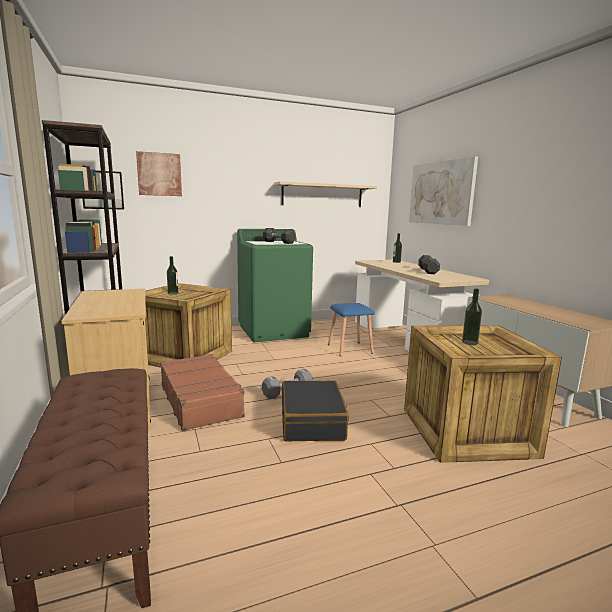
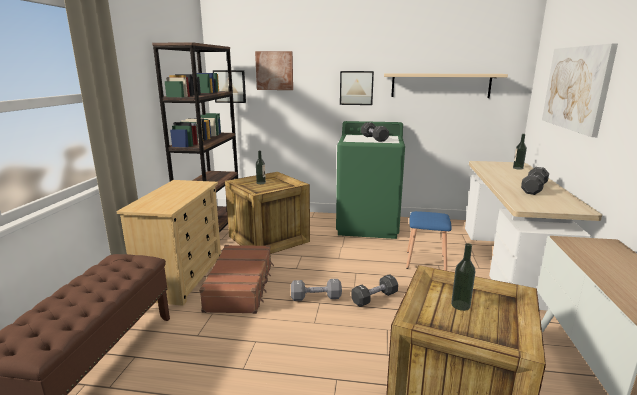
camera: 30 degrees right, 5 degrees up
black suitcase [281,380,349,441] -> none
none -> picture [340,71,374,105]
none -> black dumbbell [351,274,398,307]

